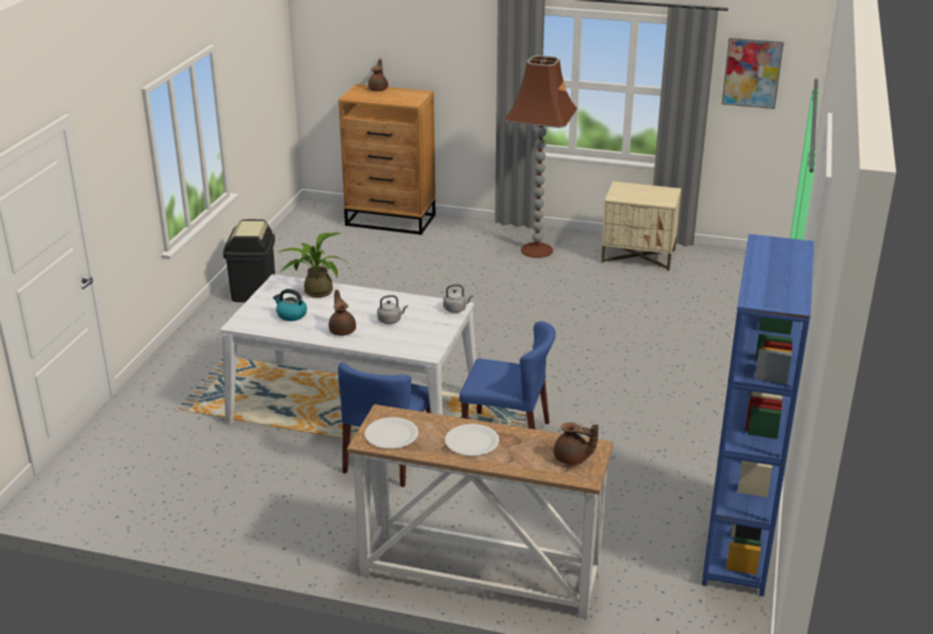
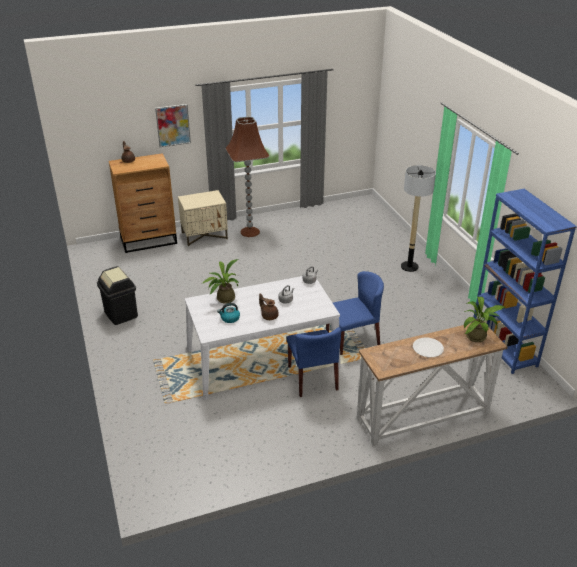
camera: 35 degrees left, 5 degrees up
white plate [364,417,418,449] -> none
brown teapot [554,422,599,465] -> potted plant [464,297,505,342]
beige nightstand [601,181,681,271] -> beige nightstand moved to [178,190,228,246]
picture [722,38,784,109] -> picture moved to [155,104,191,147]
none -> floor lamp [401,165,436,272]

